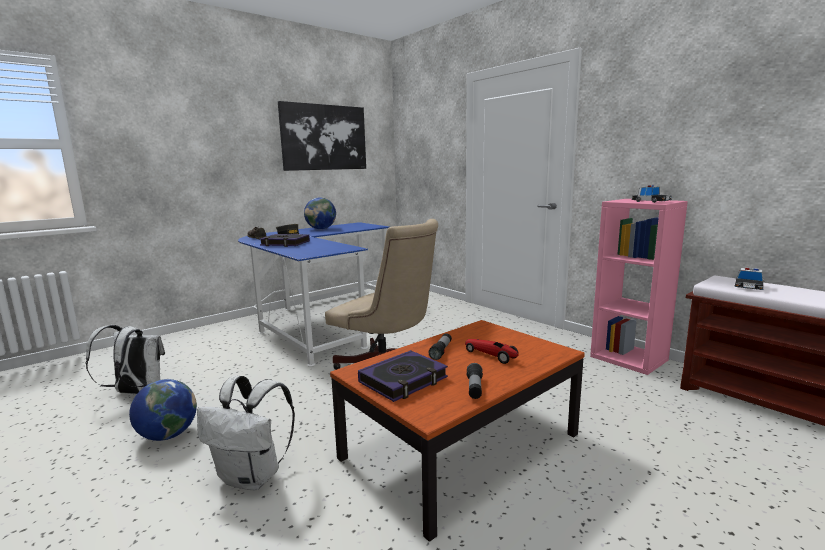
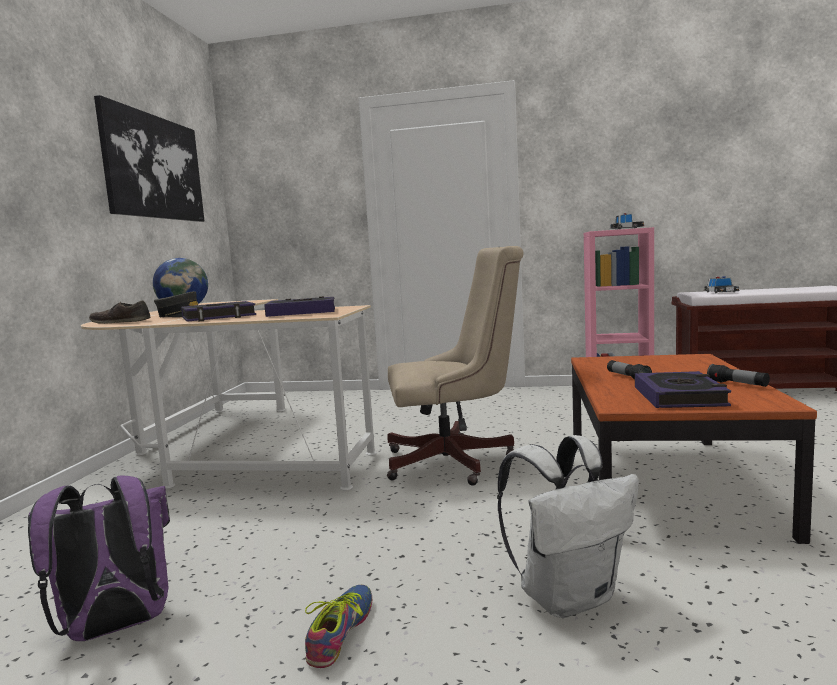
camera: 40 degrees left, 5 degrees down
white backpack [85,325,165,394] -> purple backpack [28,475,170,641]
globe [129,379,197,441] -> shoe [305,585,372,668]
blue desk [238,222,389,367] -> beige desk [81,299,377,490]
toy car [465,339,519,364] -> none
none -> book [264,296,335,317]

